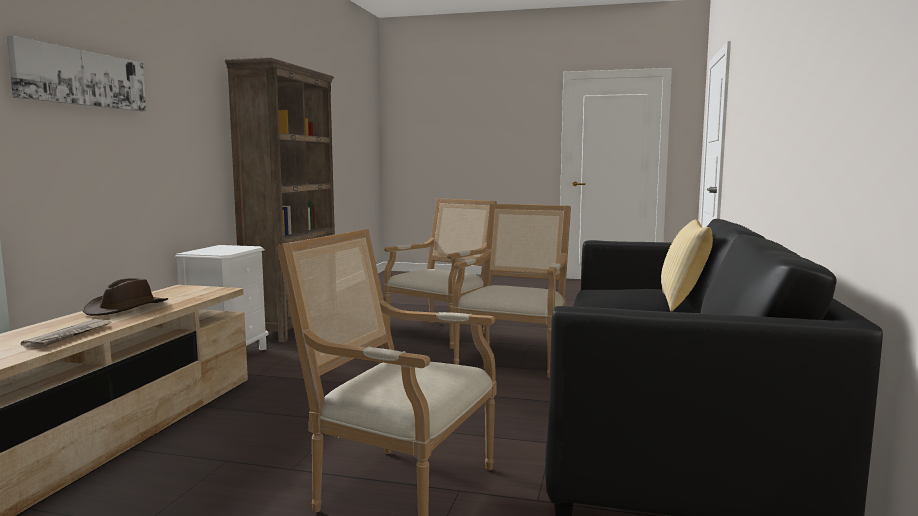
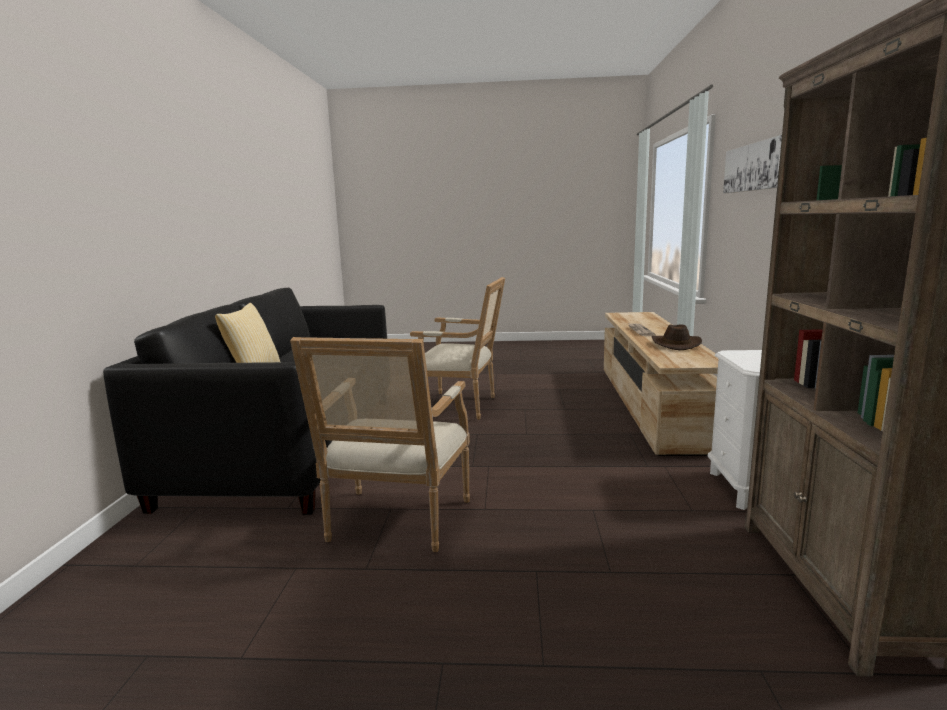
camera: 170 degrees right, 5 degrees up
armchair [383,198,497,349] -> none

